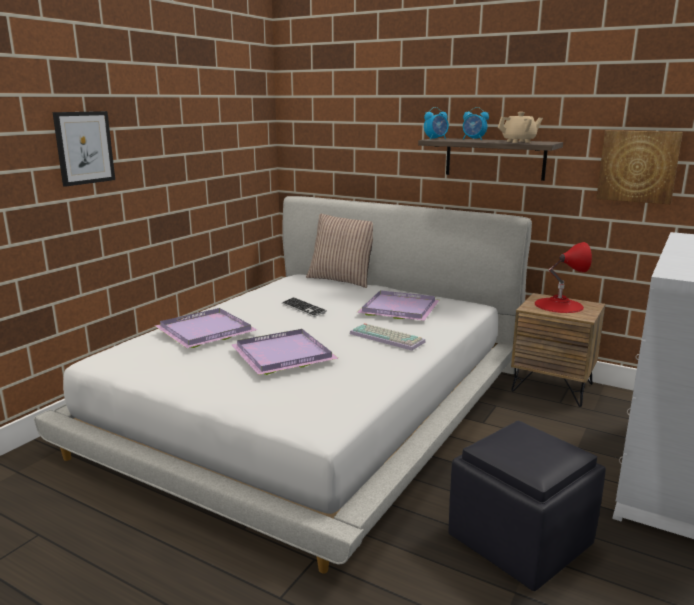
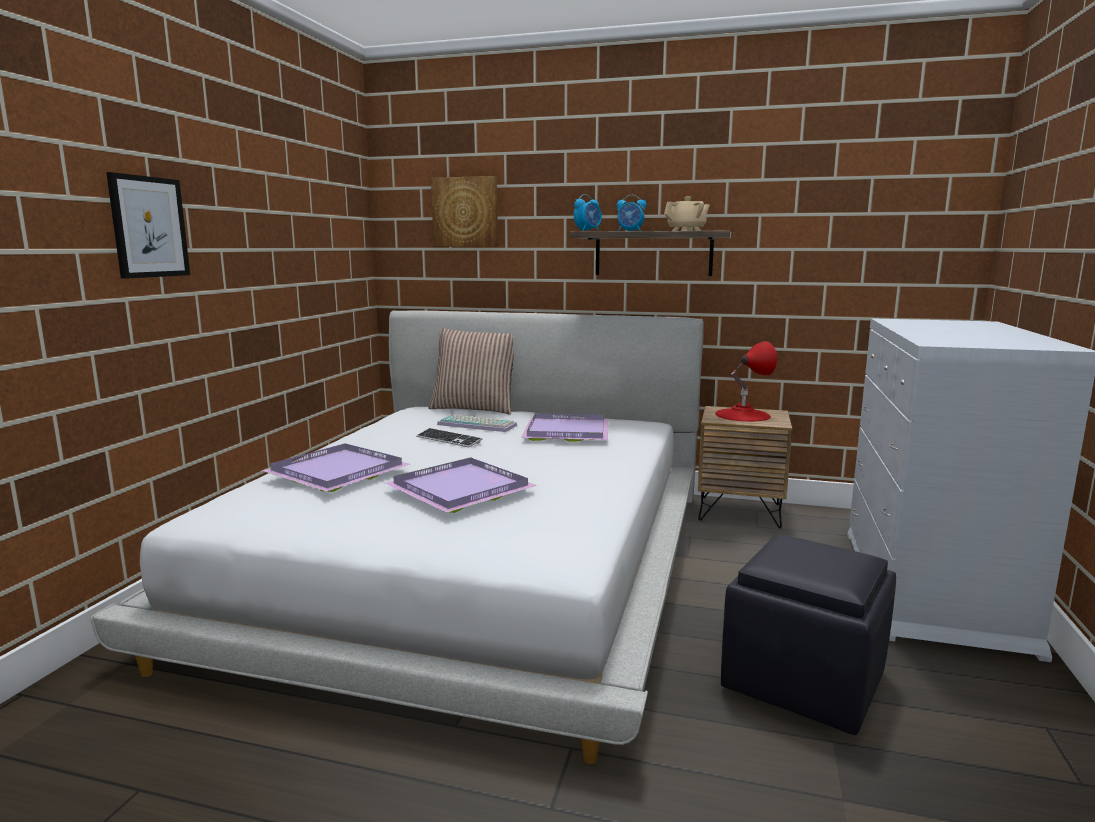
camera: 15 degrees left, 5 degrees down
keyboard [350,323,426,351] -> keyboard moved to [437,415,517,432]
picture [596,130,683,204] -> picture moved to [431,176,498,247]

